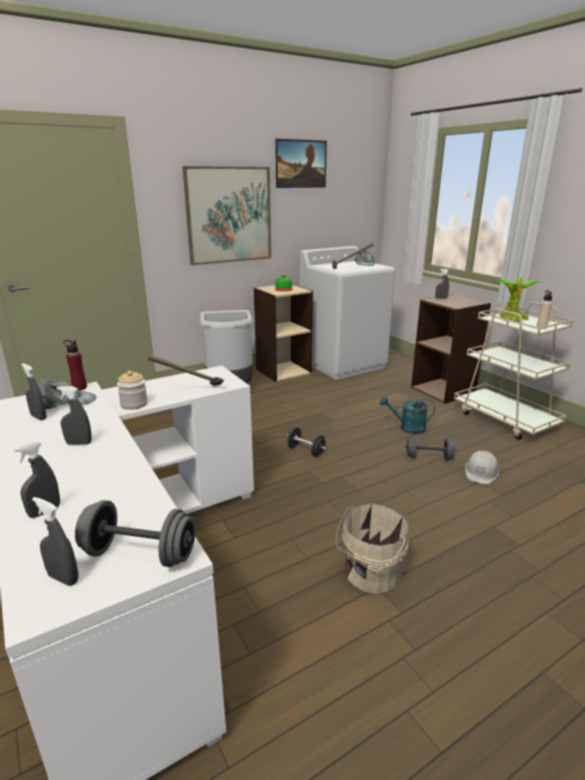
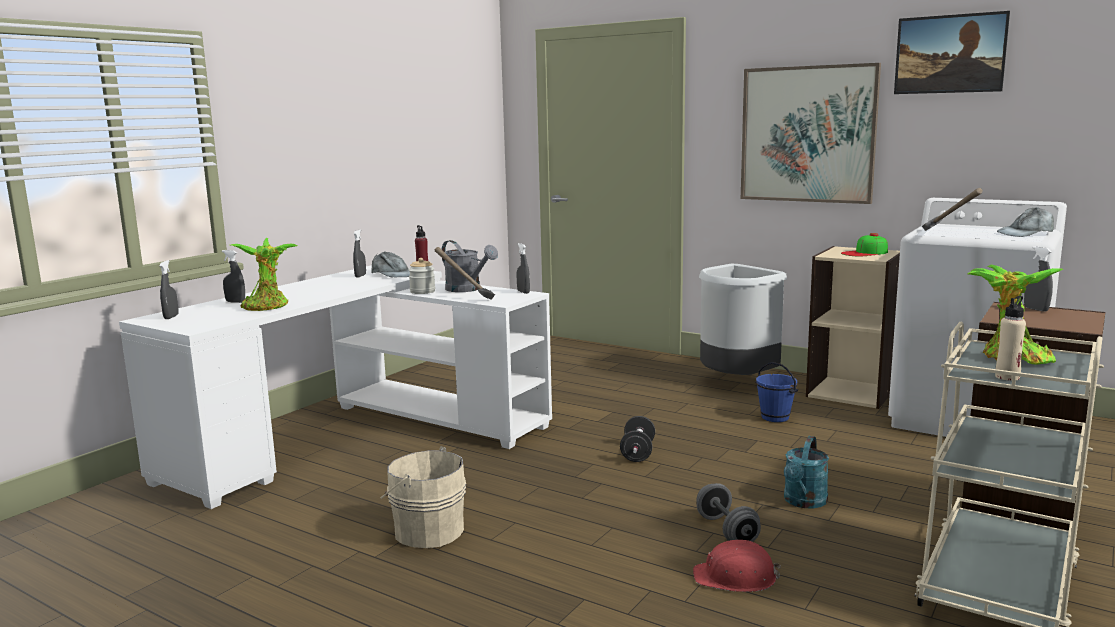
camera: 65 degrees right, 10 degrees down
grey spray bottle [57,386,92,445] -> grey spray bottle moved to [516,243,530,294]
grey dumbbell [75,500,196,567] -> none
turquoise watering can [379,396,435,434] -> turquoise watering can turned 135 degrees counterclockwise [784,436,829,508]
white hard hat [465,450,499,485] -> red hard hat [693,540,781,592]
none -> potted plant [231,238,297,311]
none -> grey watering can [442,240,498,292]
none -> blue bucket [755,362,798,422]

